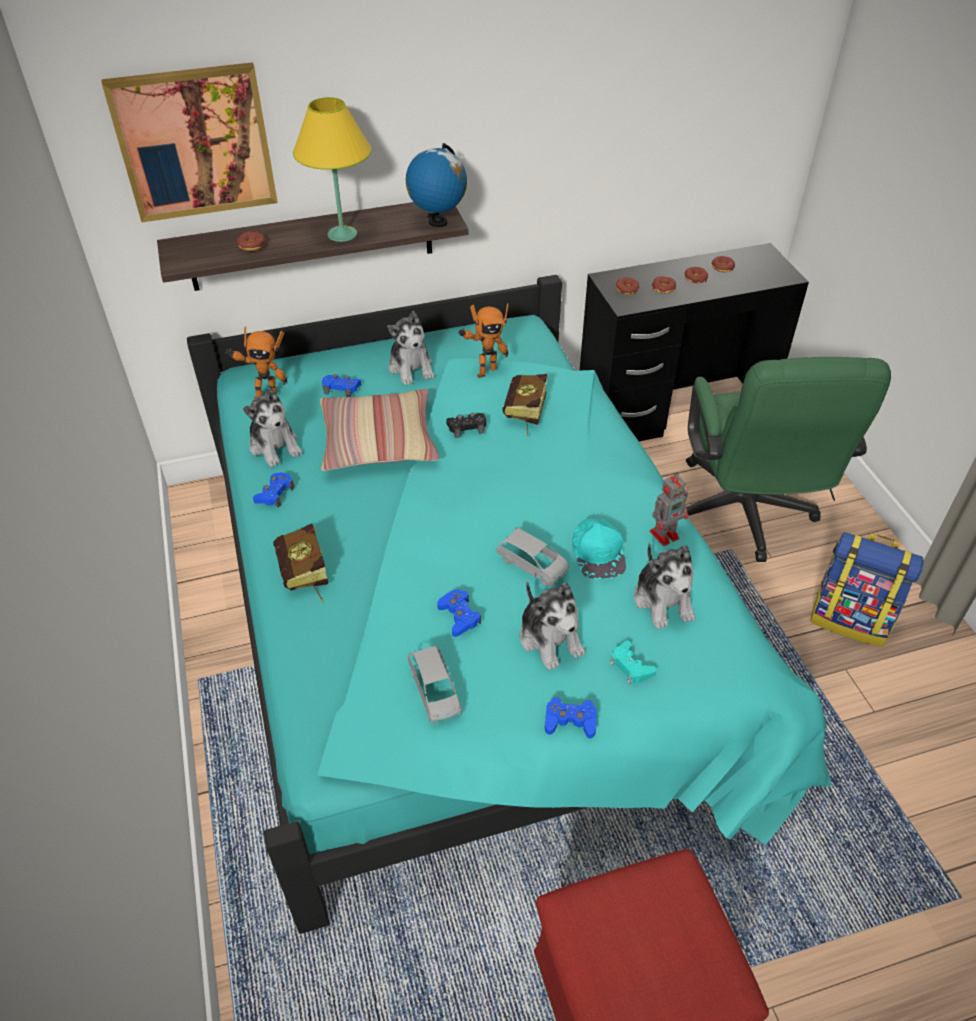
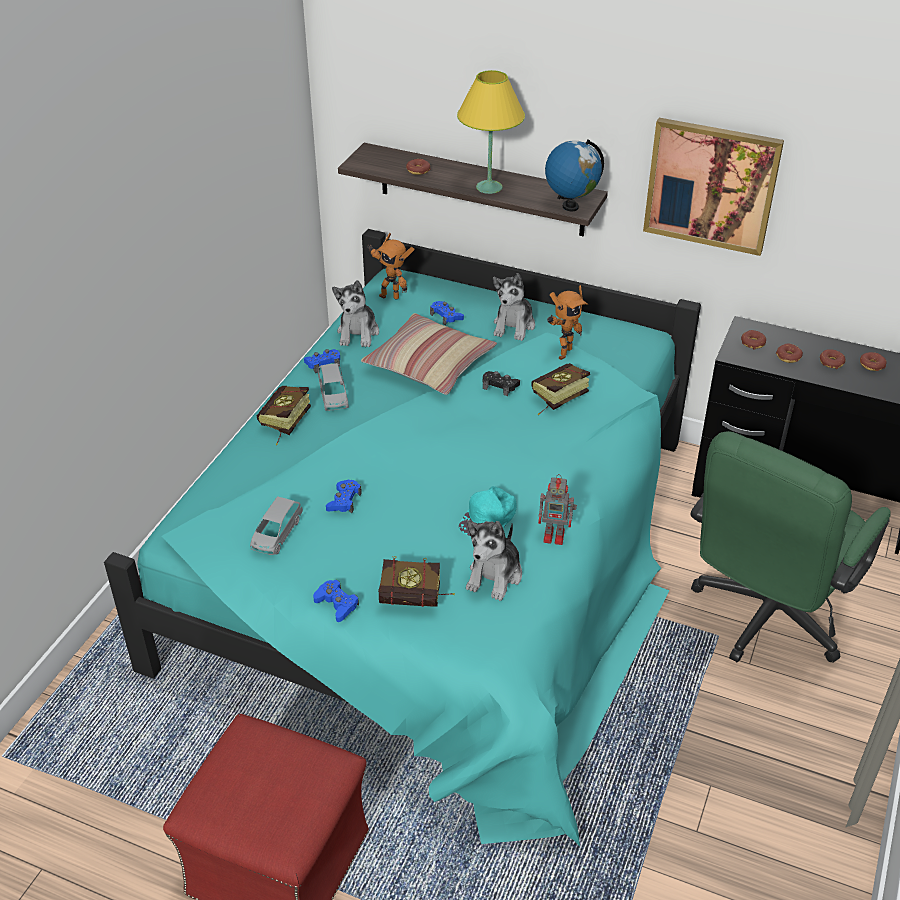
camera: 40 degrees right, 5 degrees down
picture [102,62,278,222] -> picture moved to [643,118,784,256]
toy robot [458,303,509,378] -> toy robot turned 60 degrees counterclockwise [547,285,588,360]
grey toy car [496,528,569,586] -> grey toy car moved to [318,363,349,411]
plush toy [520,581,585,671] -> none
turquoise game controller [610,641,656,684] -> book [378,556,455,607]
backpack [811,532,924,647] -> none

